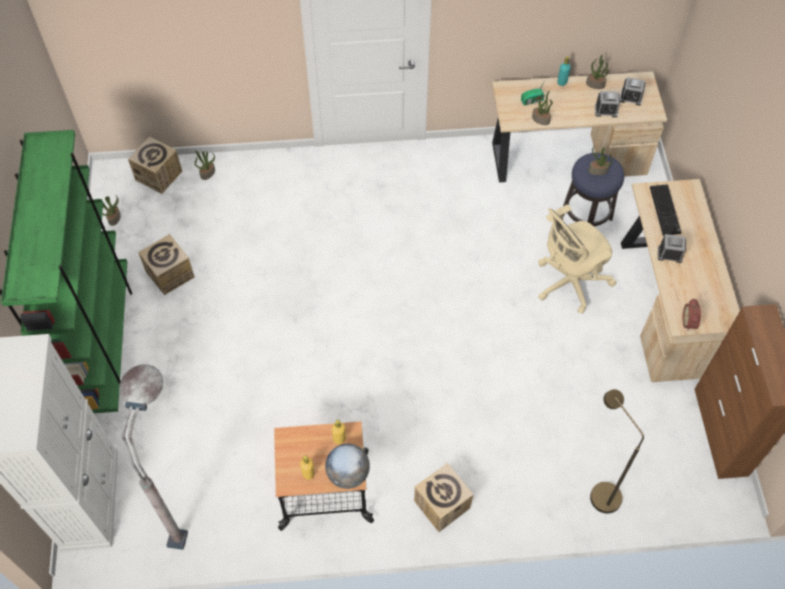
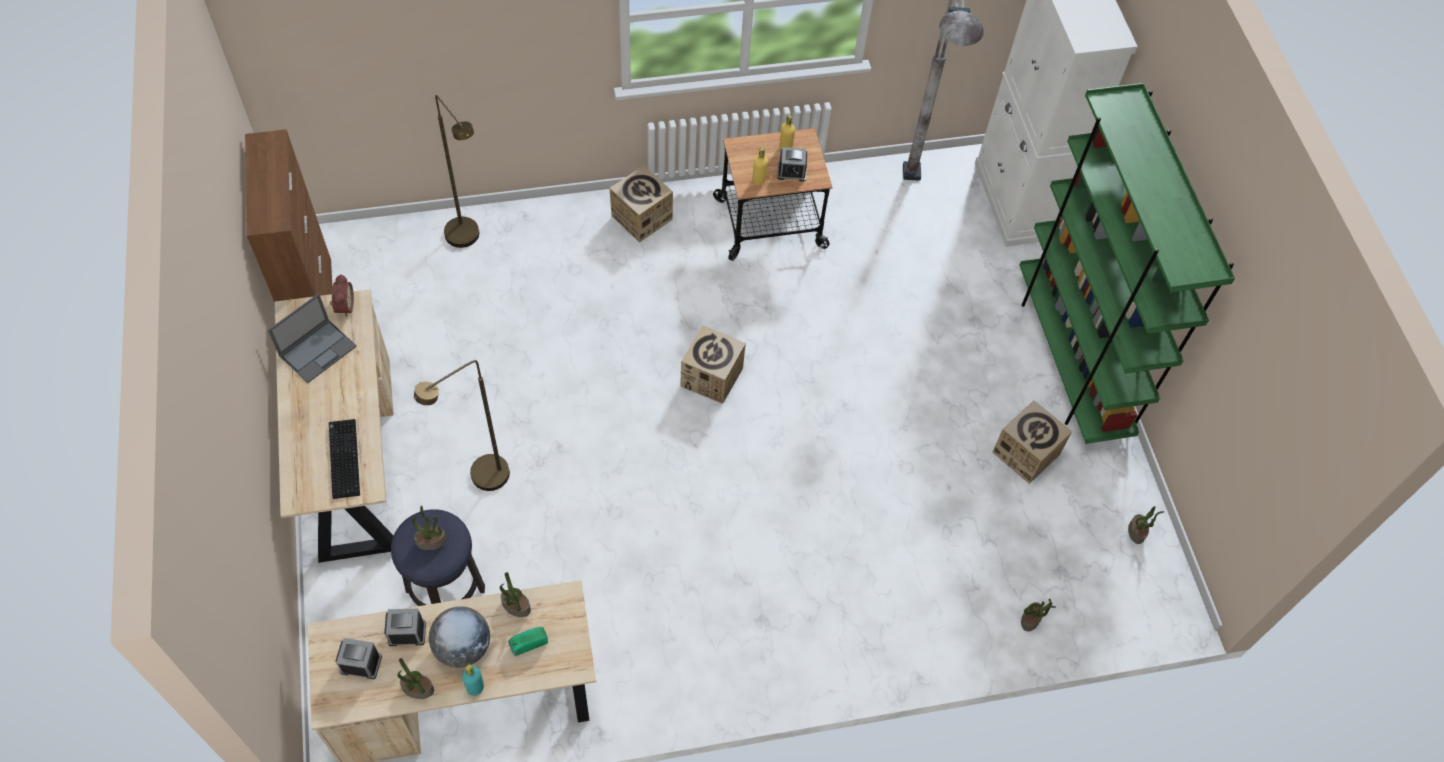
camera: 170 degrees right, 0 degrees up
cardboard box [128,136,182,194] -> cardboard box moved to [680,325,746,404]
globe [325,444,370,489] -> globe moved to [429,606,490,668]
beige office chair [538,204,616,314] -> brown floor lamp [414,360,510,491]
alarm clock [658,234,686,263] -> alarm clock moved to [777,147,807,182]
none -> laptop [268,293,357,383]

